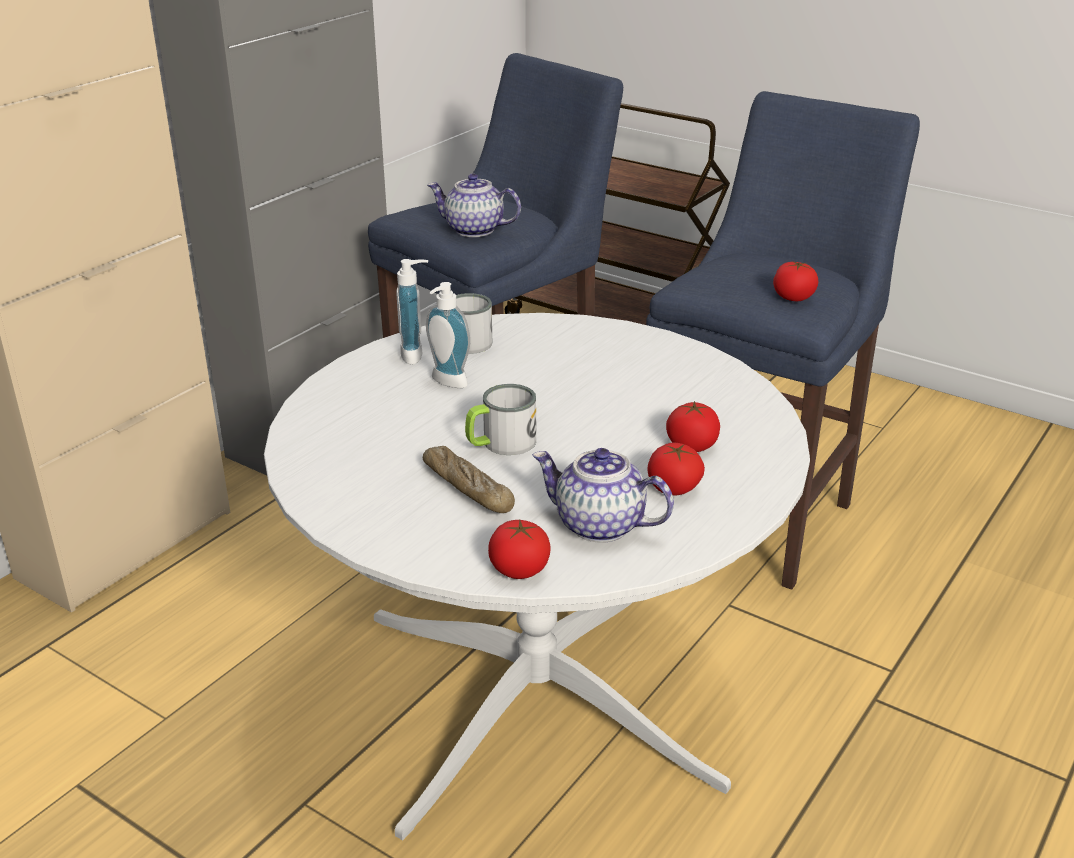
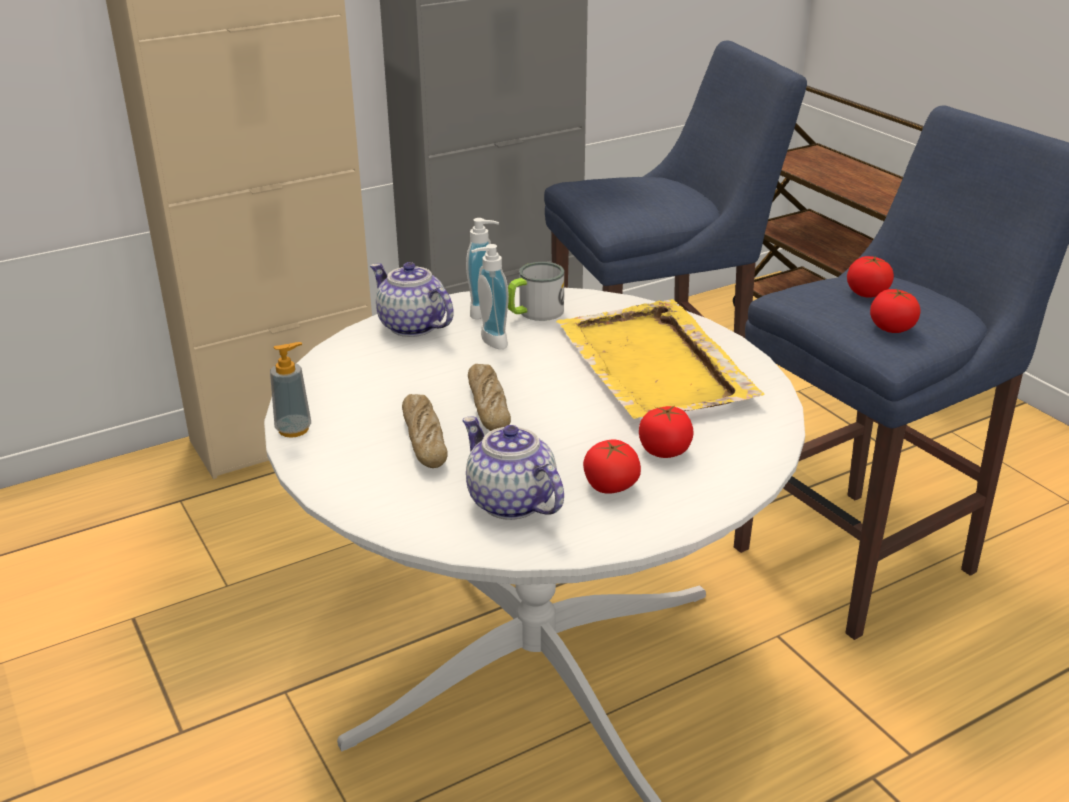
camera: 25 degrees right, 0 degrees up
teapot [427,173,521,237] -> teapot moved to [370,262,454,337]
mug [465,384,536,455] -> bread [468,364,511,431]
tomato [488,520,551,579] -> tomato moved to [847,256,894,298]
none -> soap dispenser [270,342,311,438]
none -> yellow tray [556,299,765,419]

